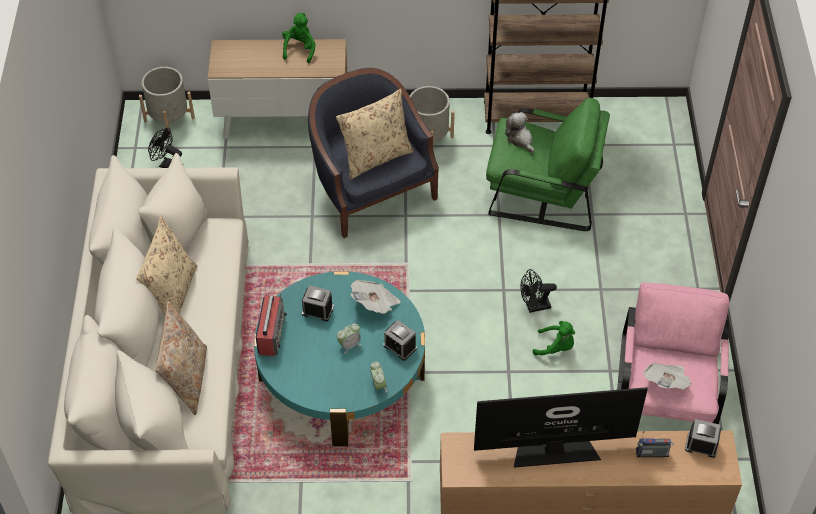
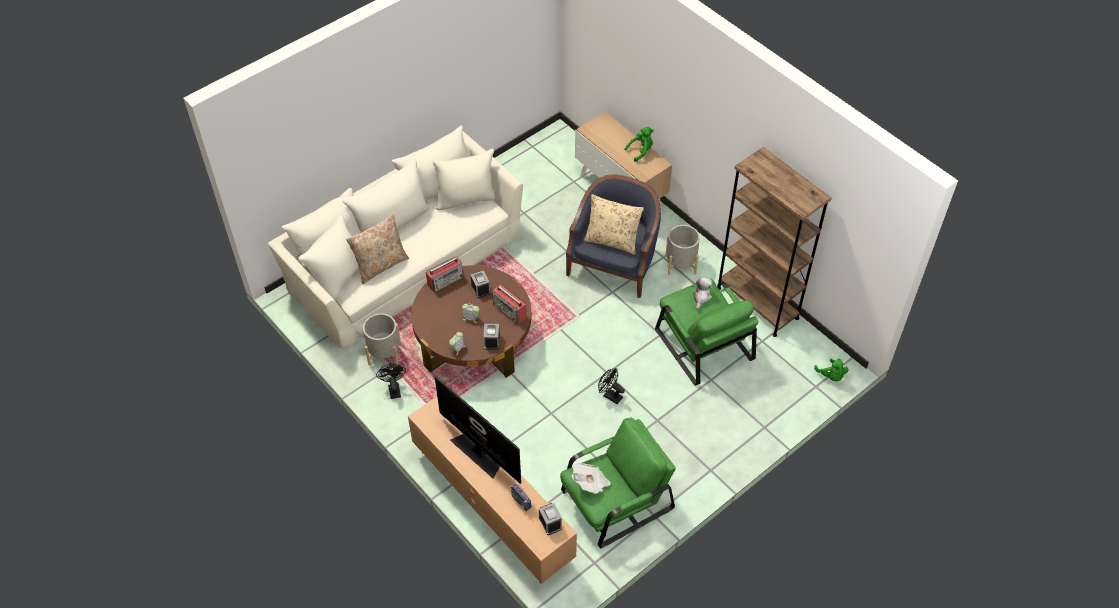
camera: 50 degrees right, 0 degrees up
beige pillow [136,216,197,314] -> none
grey planter [139,67,195,138] -> grey planter moved to [363,313,401,366]
black fan [148,128,183,168] -> black fan moved to [376,363,406,399]
turquoise coffee table [254,271,425,446] -> brown coffee table [411,265,531,378]
newspaper [350,280,400,314] -> radio [493,285,527,324]
green plush toy [533,321,575,355] -> green plush toy moved to [814,358,849,382]
pink armchair [617,282,730,424] -> green armchair [560,417,676,549]

